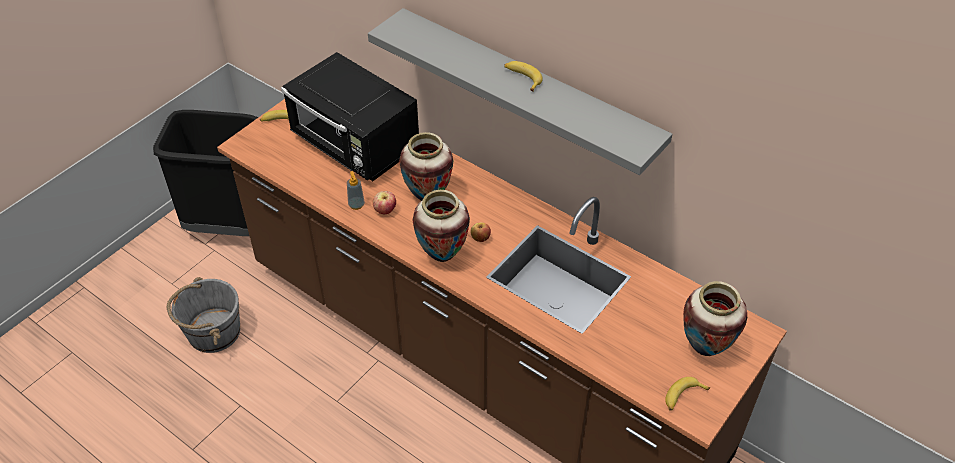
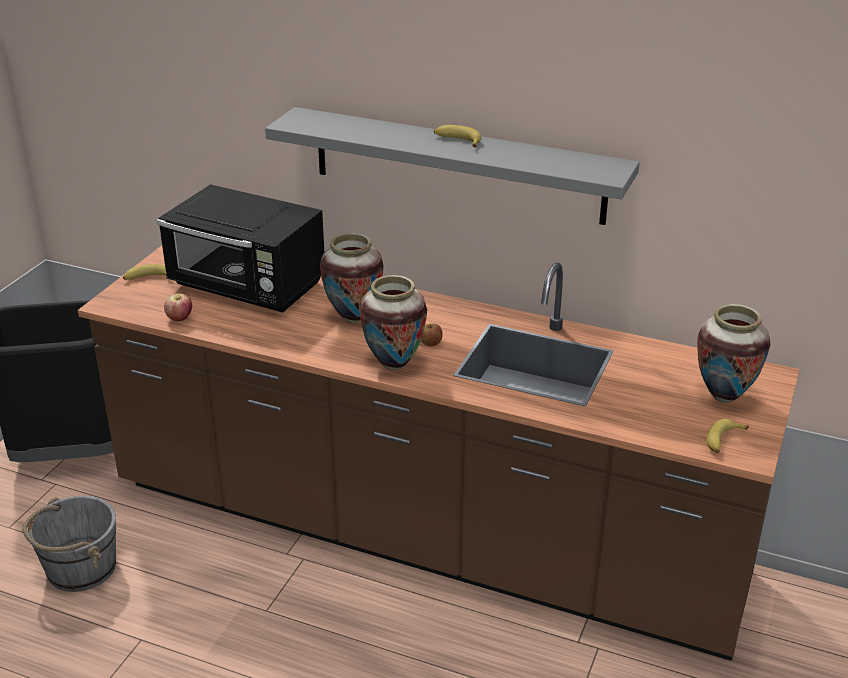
camera: 15 degrees left, 15 degrees down
soap dispenser [347,171,365,210] -> none
apple [373,191,396,214] -> apple moved to [164,293,192,321]

